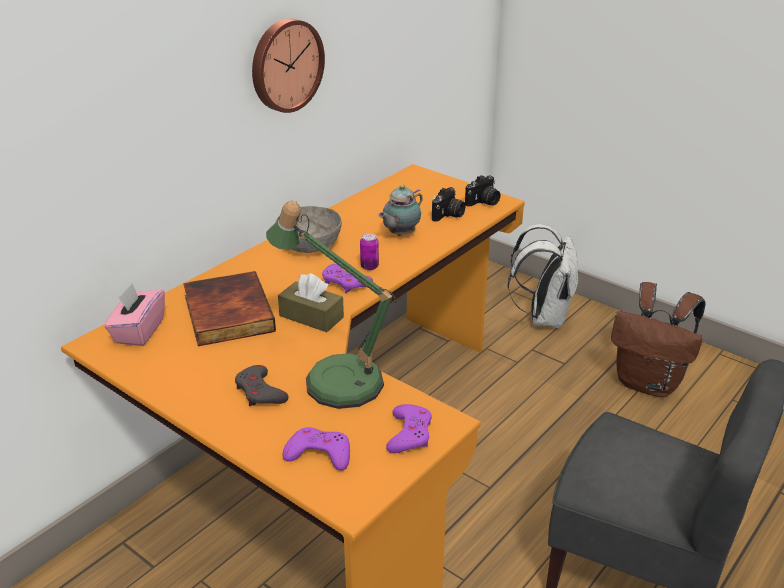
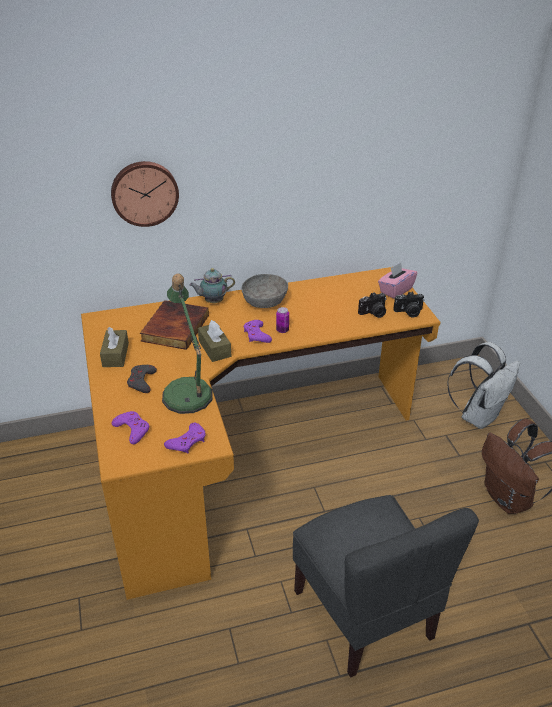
camera: 35 degrees right, 5 degrees up
pink tissue box [104,283,165,346] -> pink tissue box moved to [378,263,417,299]
wall clock [252,18,325,113] -> wall clock moved to [111,161,179,227]
teapot [378,185,423,236] -> teapot moved to [189,268,235,303]
none -> brown tissue box [100,327,129,367]

